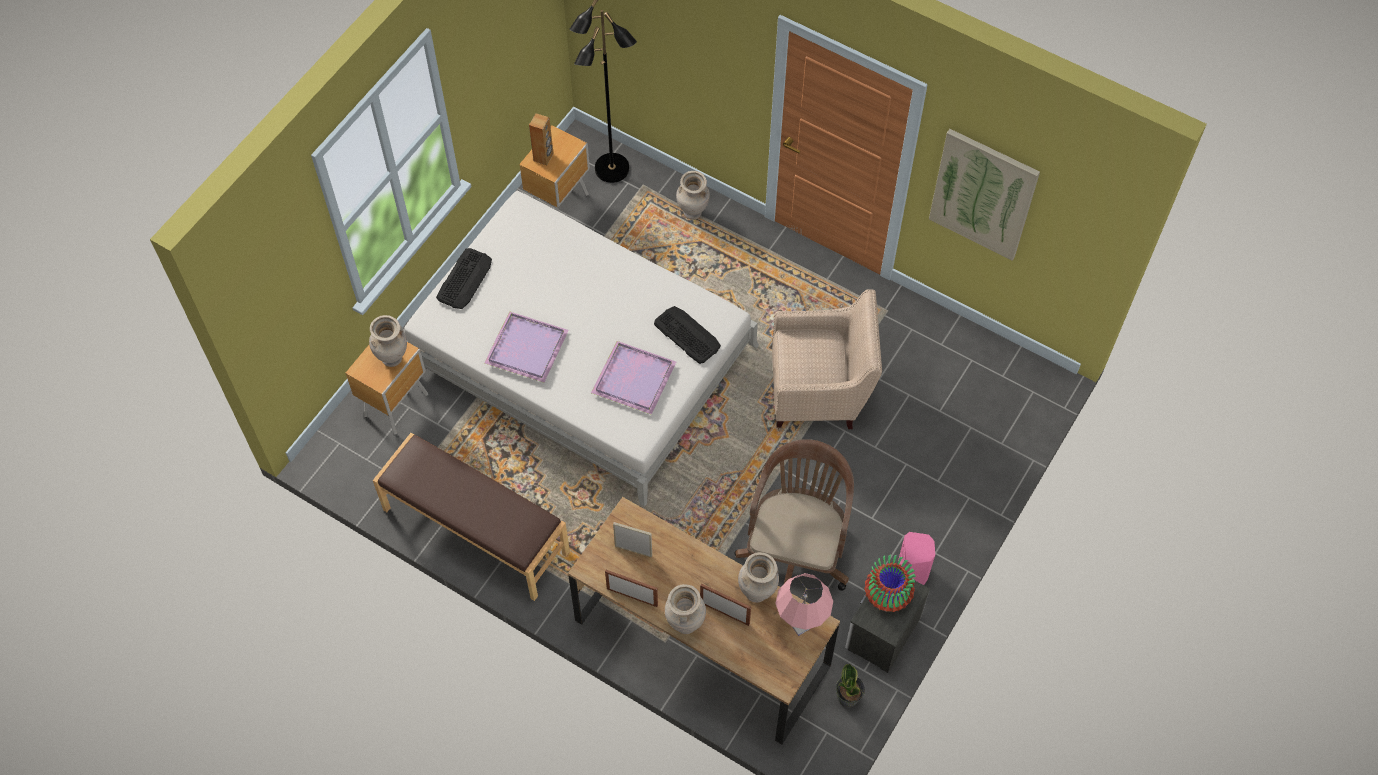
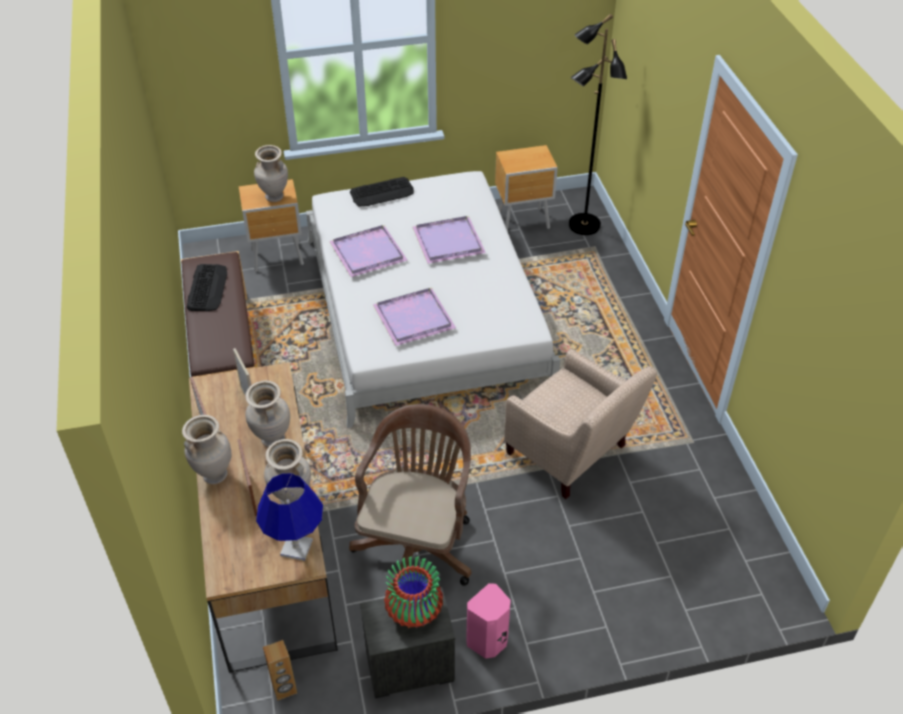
camera: 45 degrees right, 15 degrees down
brown speaker [529,113,554,165] -> brown speaker moved to [263,640,297,701]
keyboard [654,306,721,364] -> keyboard moved to [187,264,227,311]
beige vase [676,171,710,220] -> beige vase moved to [245,381,290,447]
brown office chair [735,439,854,591] -> brown office chair turned 45 degrees counterclockwise [349,404,471,586]
pink table lamp [775,573,833,636] -> blue table lamp [256,473,323,561]
potted plant [836,664,865,708] -> none
picture [929,129,1040,261] -> none
none -> purple tray [413,216,486,264]

